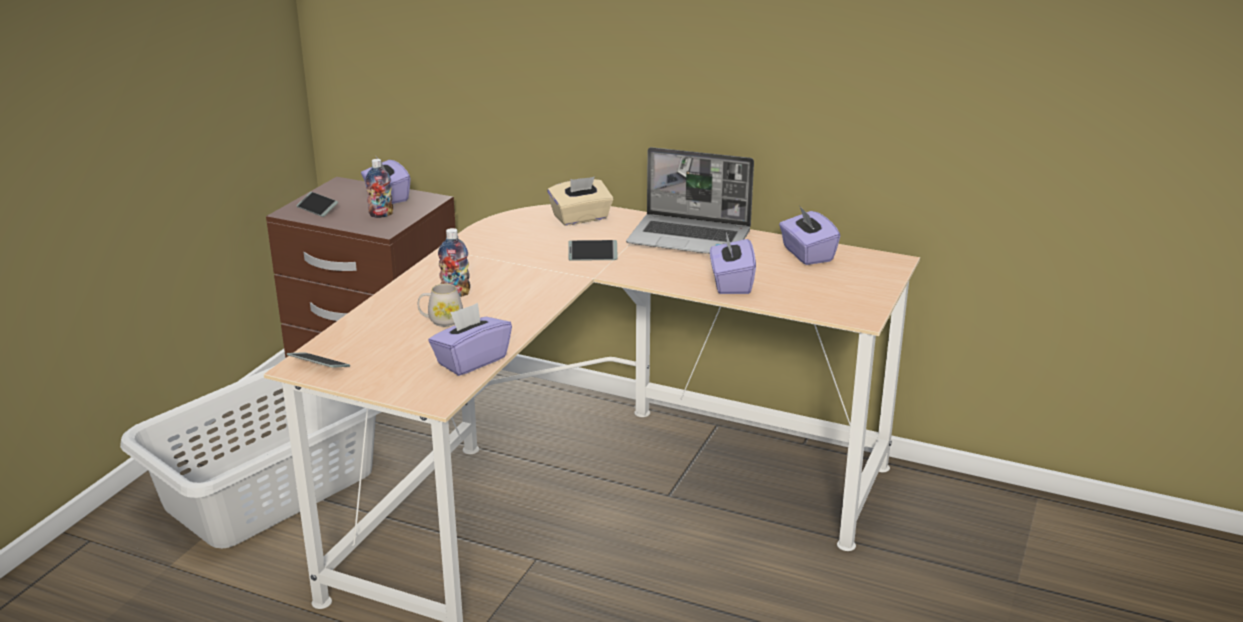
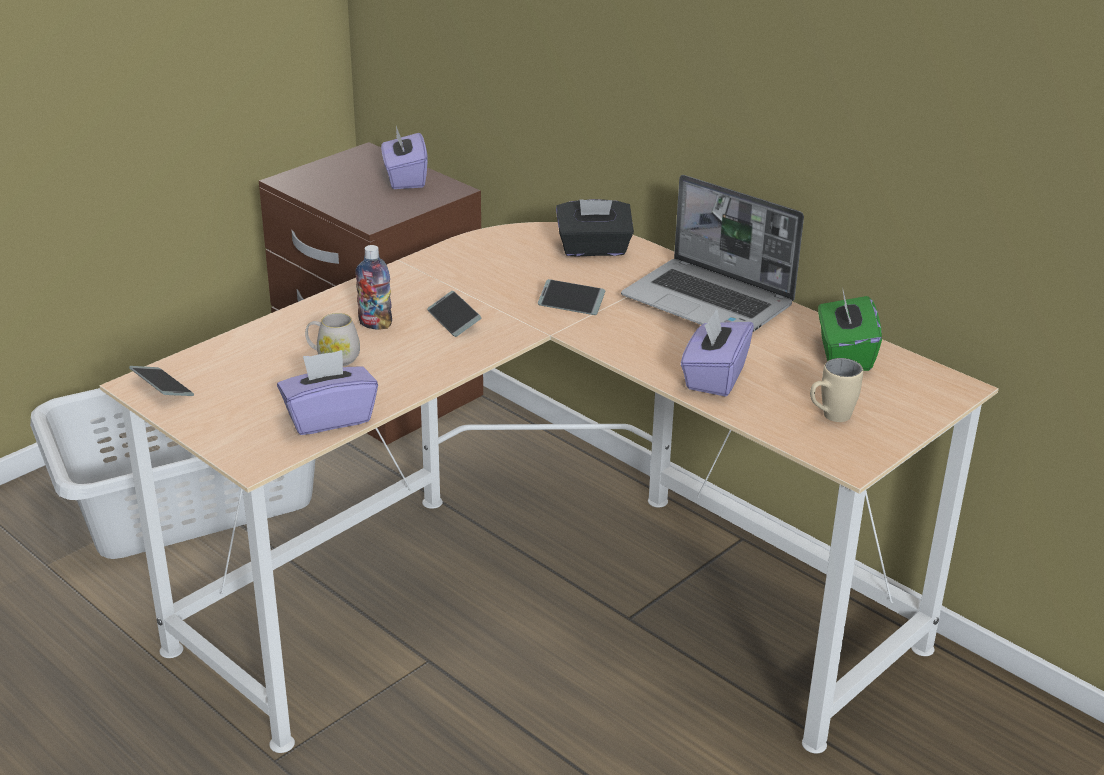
camera: 20 degrees right, 5 degrees up
phone [296,192,338,217] -> phone moved to [427,291,481,337]
bottle [365,159,393,218] -> none
beige tissue box [548,177,613,226] -> black tissue box [556,199,634,257]
purple tissue box [779,205,840,265] -> green tissue box [818,291,882,371]
none -> beige mug [810,358,863,422]

